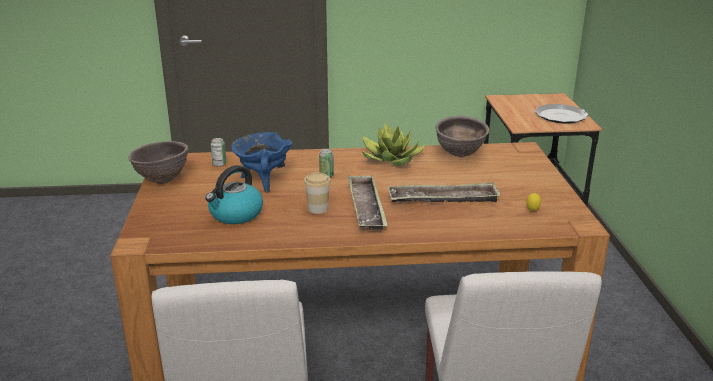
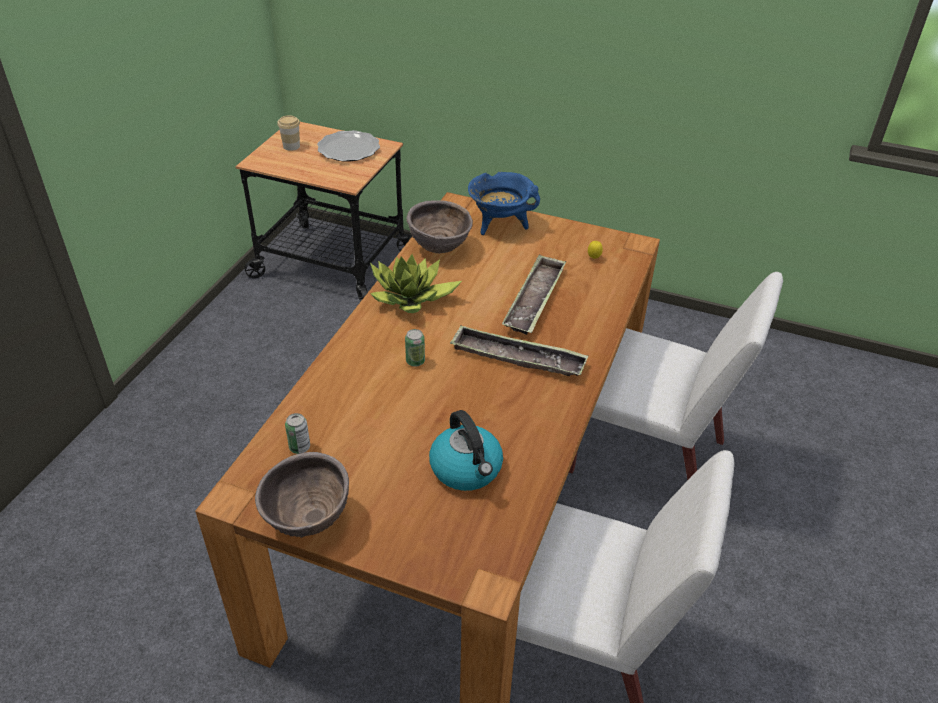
camera: 65 degrees left, 15 degrees up
blue cooking pot [231,132,293,193] -> blue cooking pot moved to [468,172,540,235]
cup [304,172,331,214] -> cup moved to [277,116,300,151]

